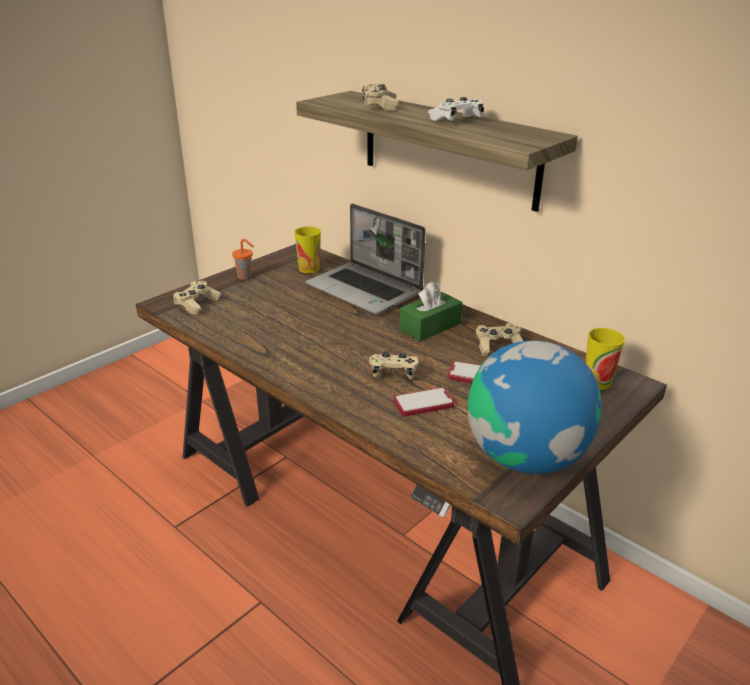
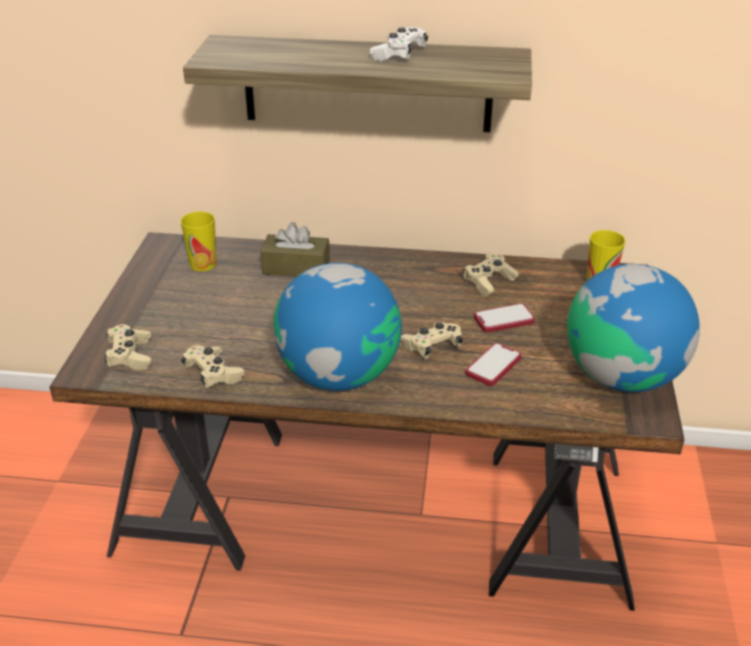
camera: 35 degrees left, 5 degrees up
orange cup [232,239,254,280] -> none
laptop [305,204,426,314] -> brown tissue box [260,222,330,277]
beige game controller [362,84,399,111] -> beige game controller moved to [181,346,245,389]
green tissue box [399,281,463,341] -> none
none -> globe [273,263,402,391]

